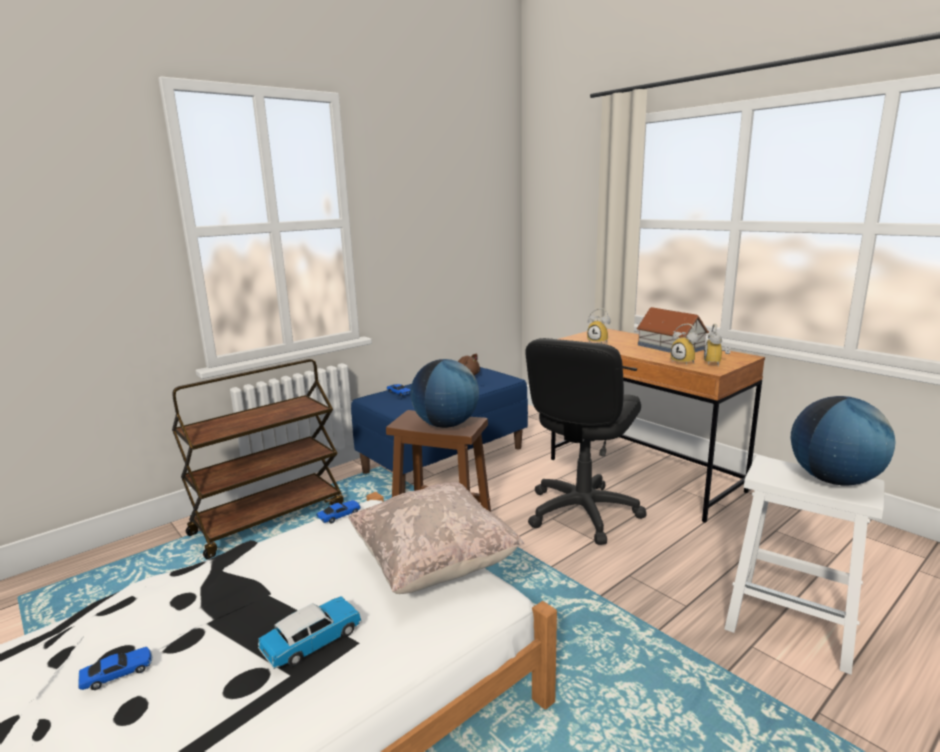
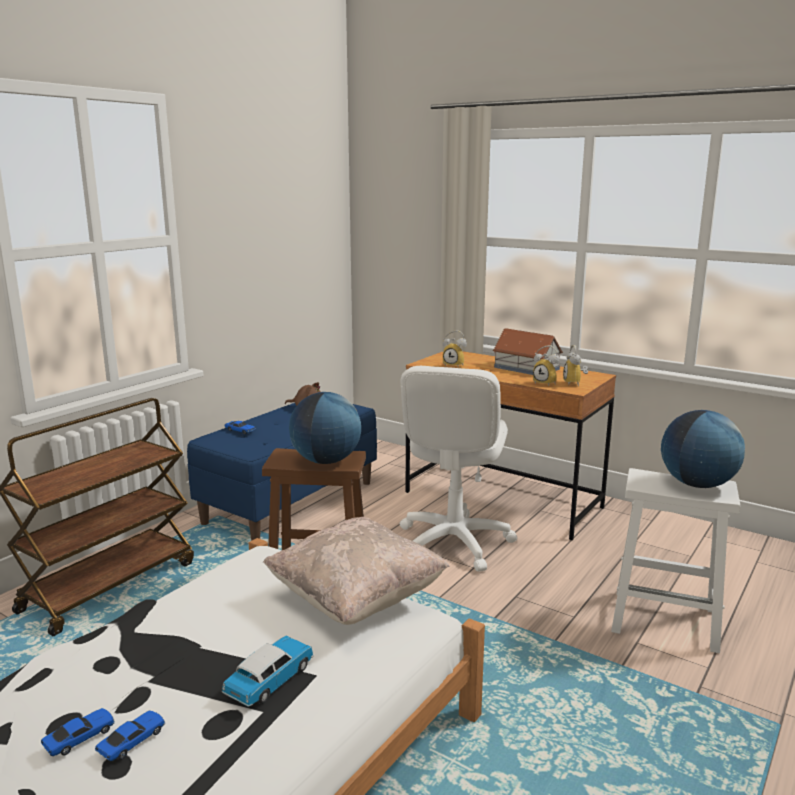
camera: 15 degrees left, 0 degrees up
toy car [316,500,361,524] -> toy car moved to [95,711,165,761]
black office chair [525,338,647,545] -> white office chair [400,366,517,572]

